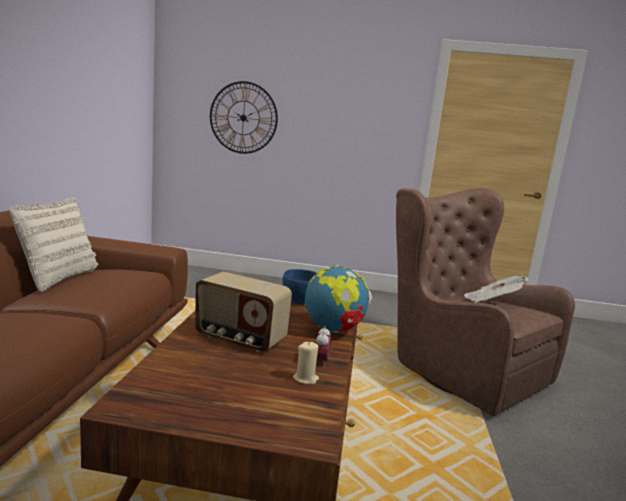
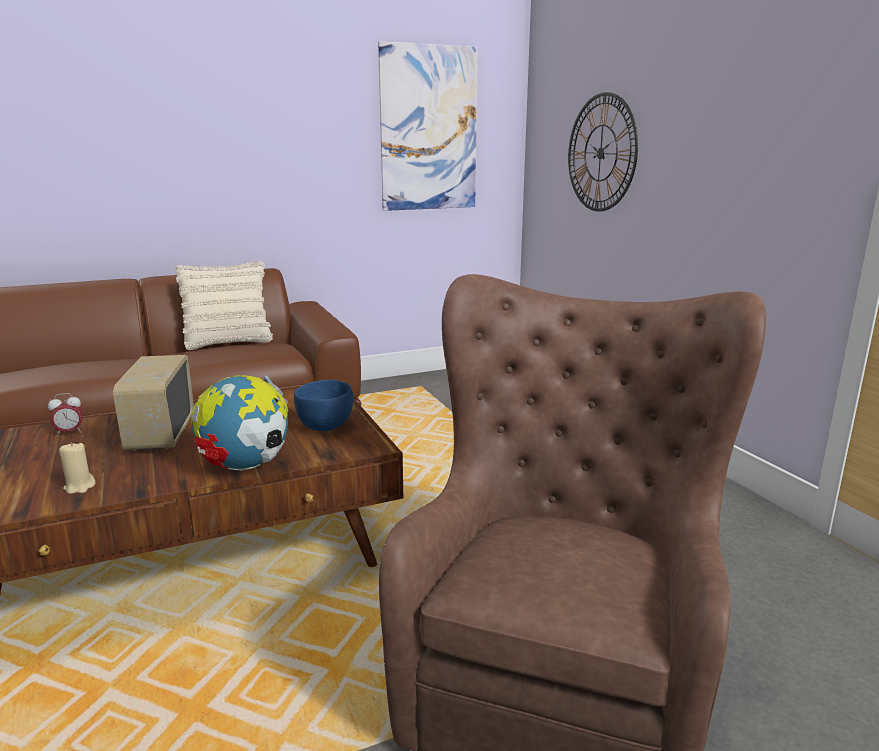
camera: 60 degrees right, 5 degrees up
alarm clock [316,326,331,367] -> alarm clock moved to [48,393,83,436]
newspaper [464,276,529,303] -> none
none -> picture [378,41,478,211]

